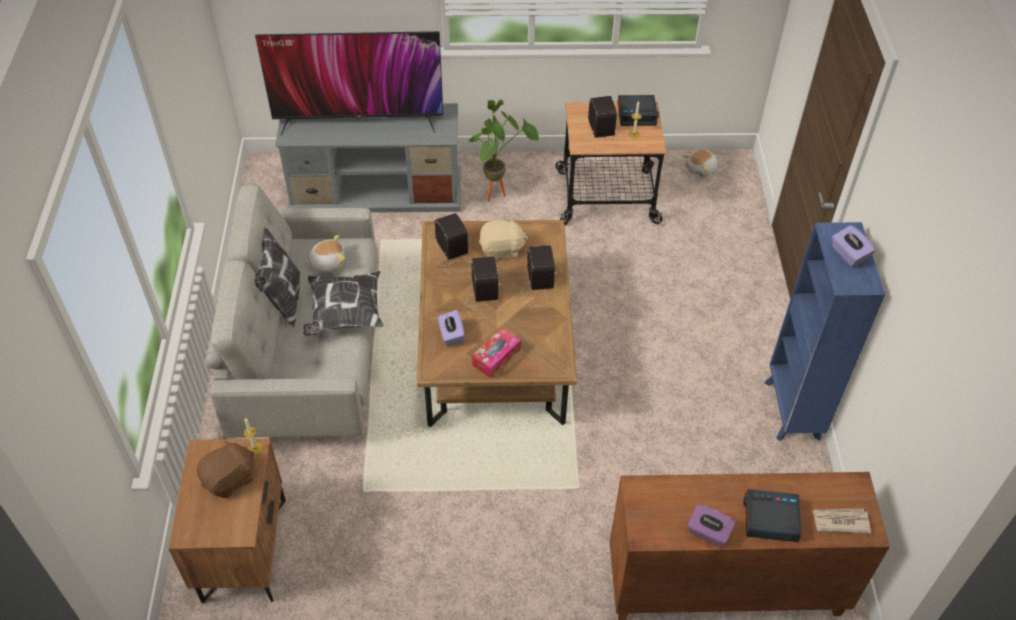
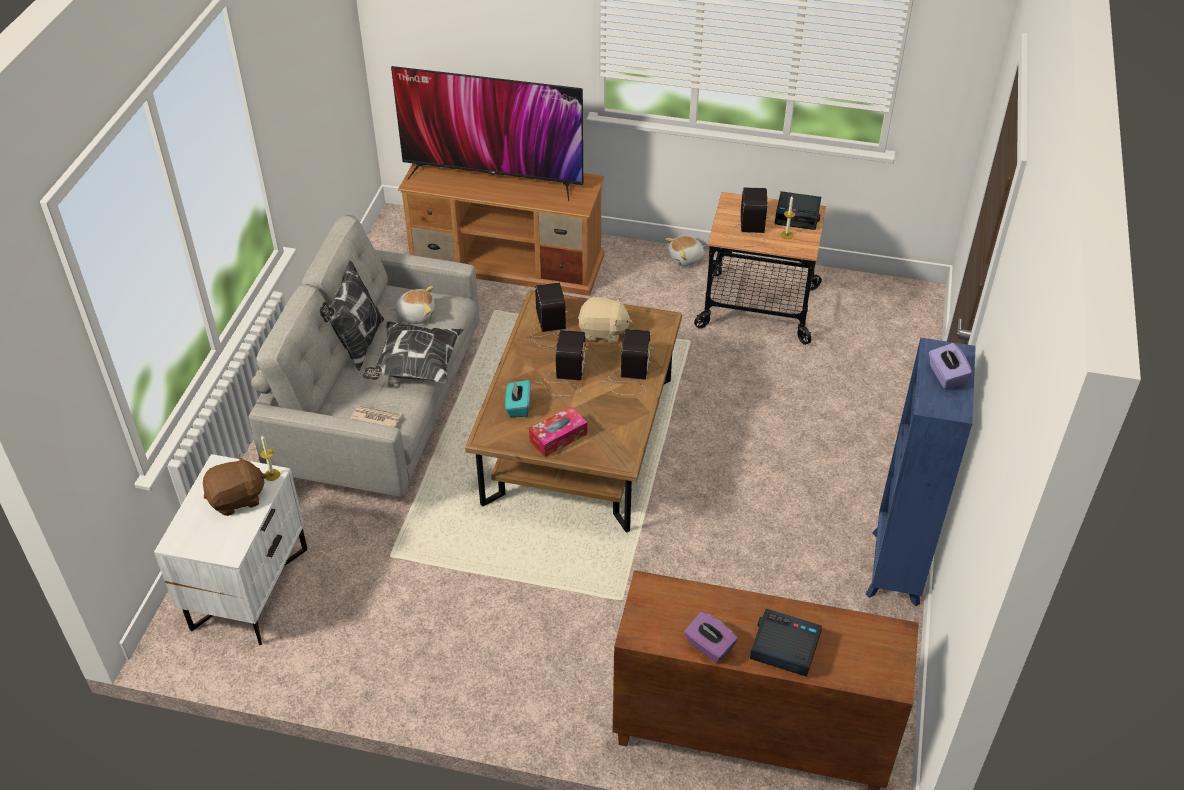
camera: 15 degrees right, 5 degrees down
brown nightstand [168,439,286,604] -> white nightstand [154,454,308,645]
grey tv stand [275,103,461,213] -> brown tv stand [398,163,605,296]
purple tissue box [438,310,465,346] -> turquoise tissue box [505,380,531,417]
potted plant [469,100,539,202] -> none
plush toy [683,149,718,177] -> plush toy moved to [665,236,705,266]
newspaper [812,509,871,534] -> newspaper moved to [350,406,402,427]

